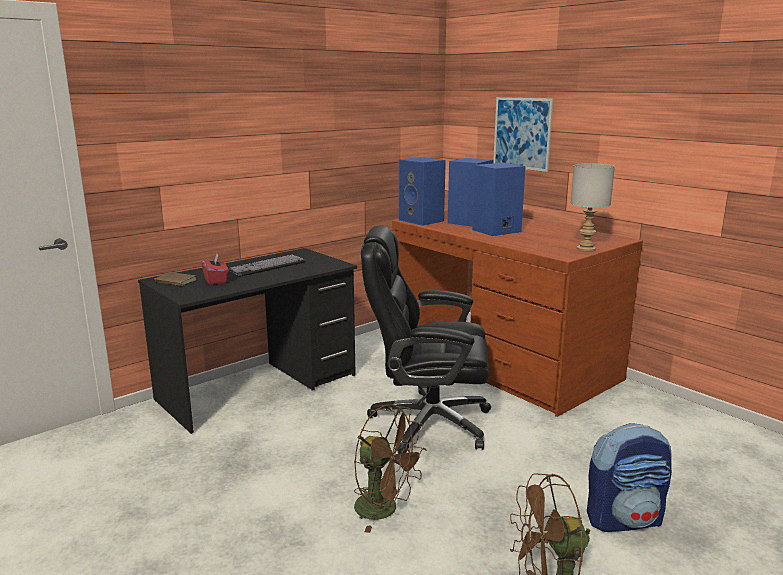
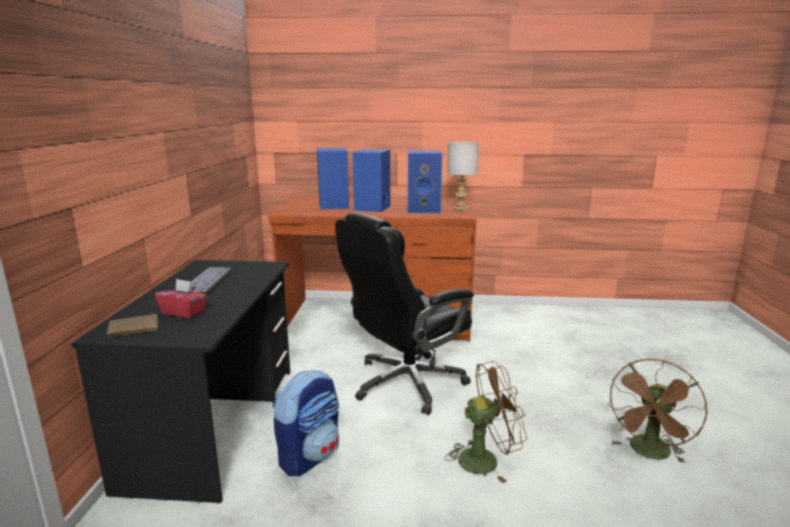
camera: 45 degrees left, 0 degrees up
blue speaker [399,157,446,226] -> blue speaker moved to [408,150,442,213]
picture [493,97,553,172] -> none
backpack [587,423,672,532] -> backpack moved to [273,370,339,476]

